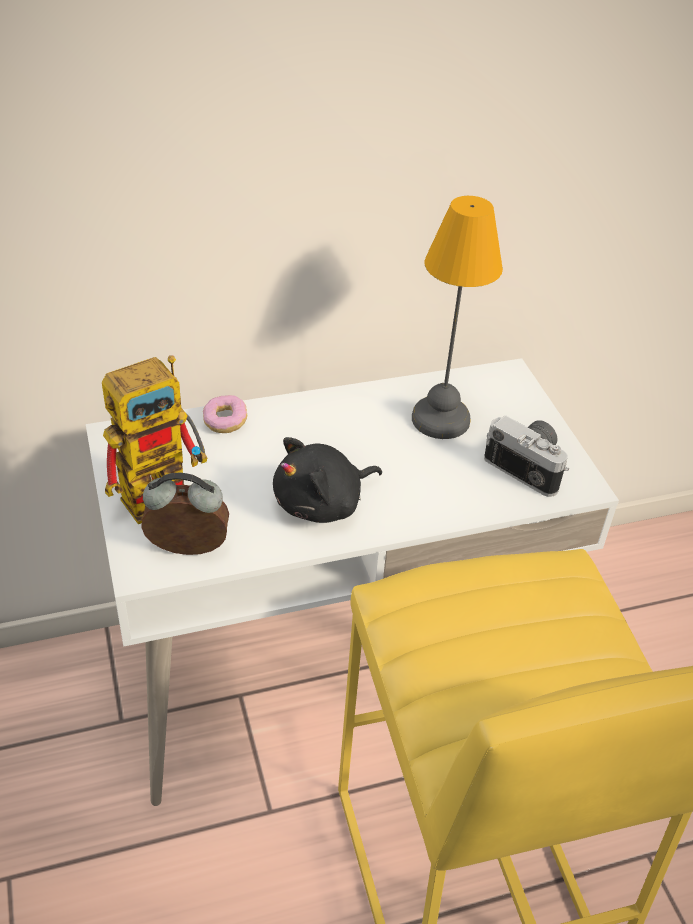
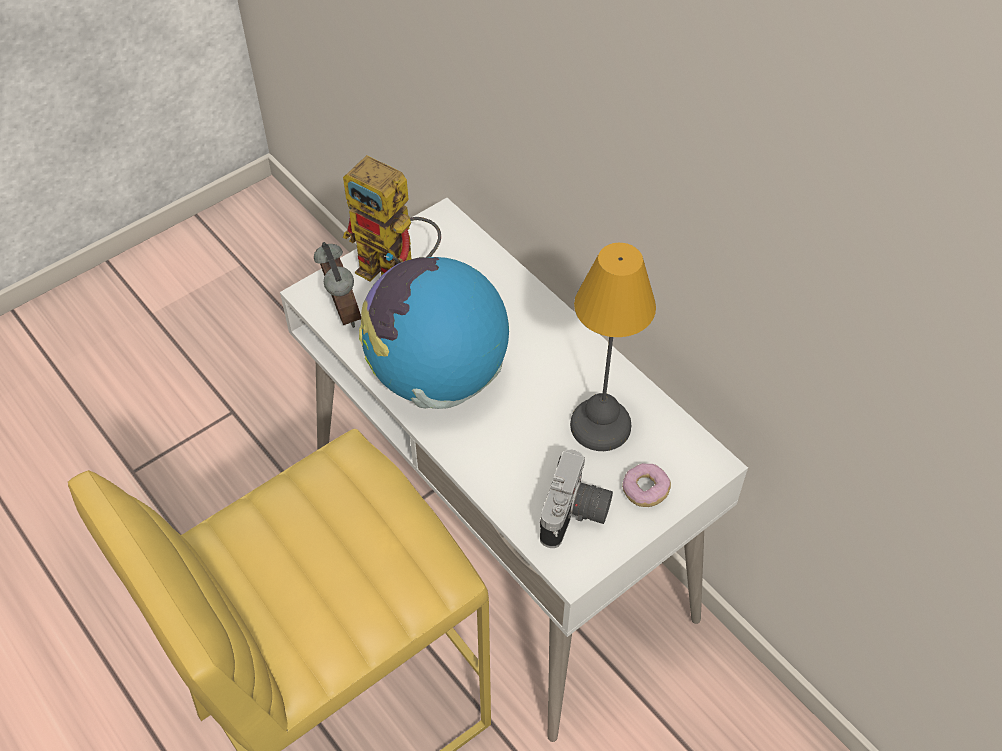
camera: 70 degrees right, 10 degrees up
donut [203,395,247,433] -> donut moved to [622,463,671,507]
black plush toy [273,437,382,523] -> globe [359,257,509,409]

